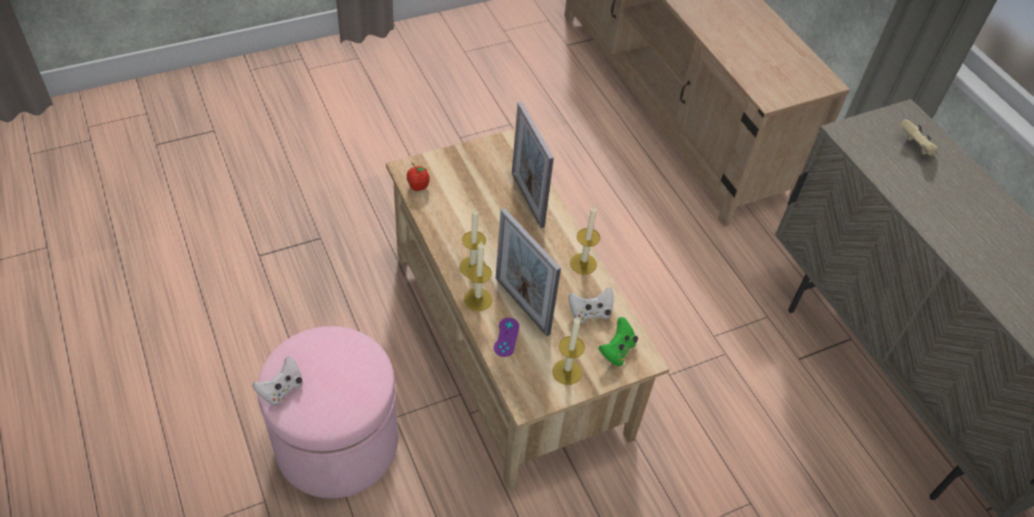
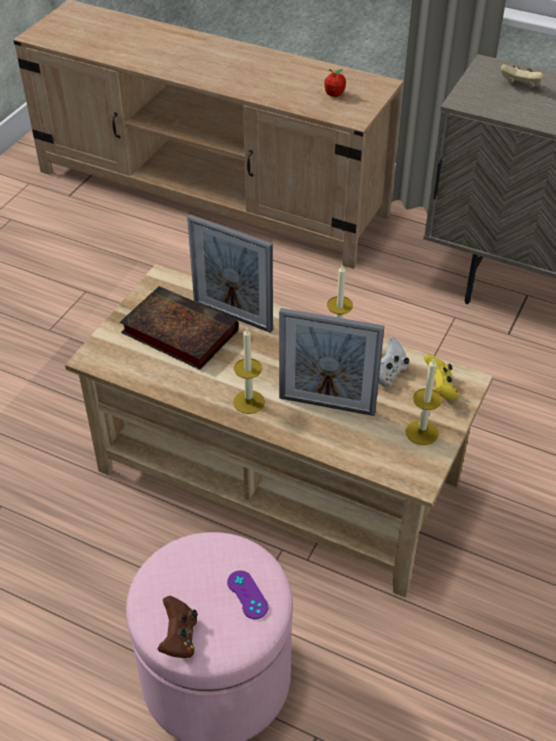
camera: 35 degrees left, 5 degrees down
white game controller [253,356,303,406] -> brown game controller [157,596,197,658]
apple [407,163,430,191] -> apple moved to [325,69,346,97]
candle [464,242,492,311] -> none
purple game controller [494,318,519,357] -> purple game controller moved to [227,570,268,619]
green game controller [599,317,638,366] -> yellow game controller [424,354,459,400]
none -> book [120,286,239,370]

